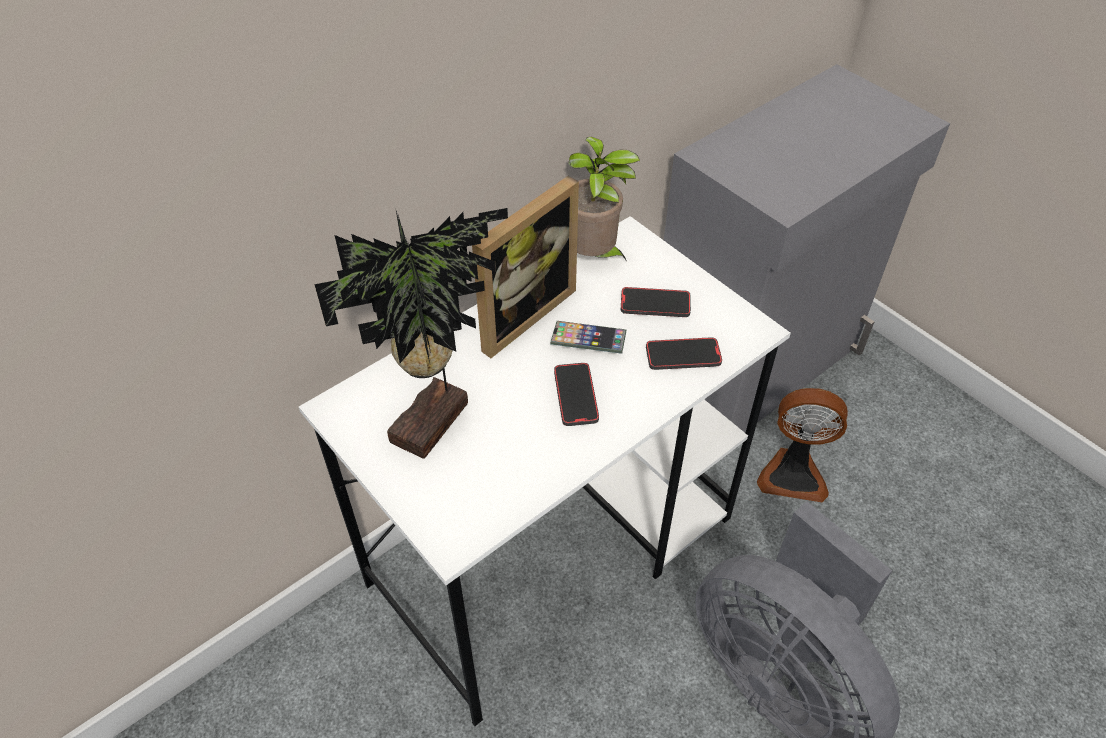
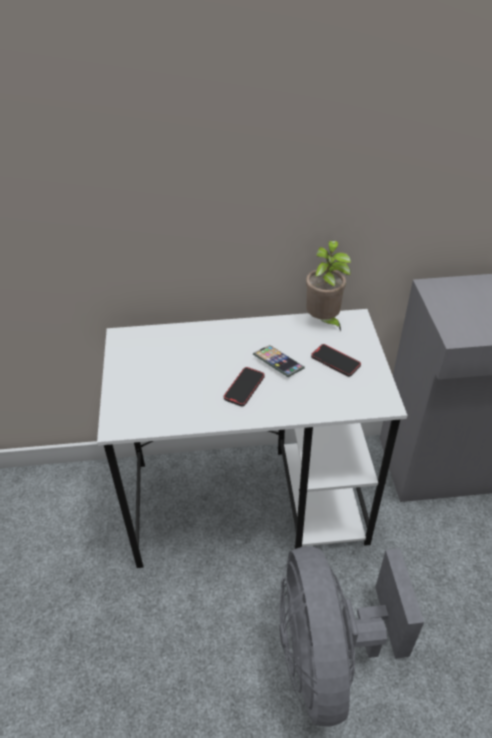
camera: 35 degrees right, 5 degrees down
potted plant [314,208,508,459] -> none
picture frame [472,176,579,358] -> none
phone [646,337,722,370] -> none
fan [757,388,848,502] -> none

